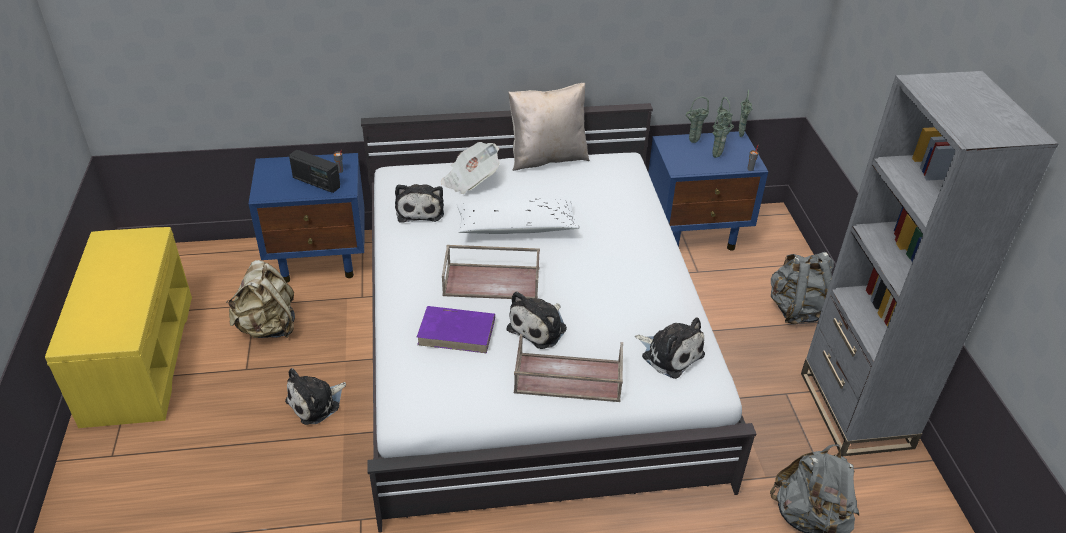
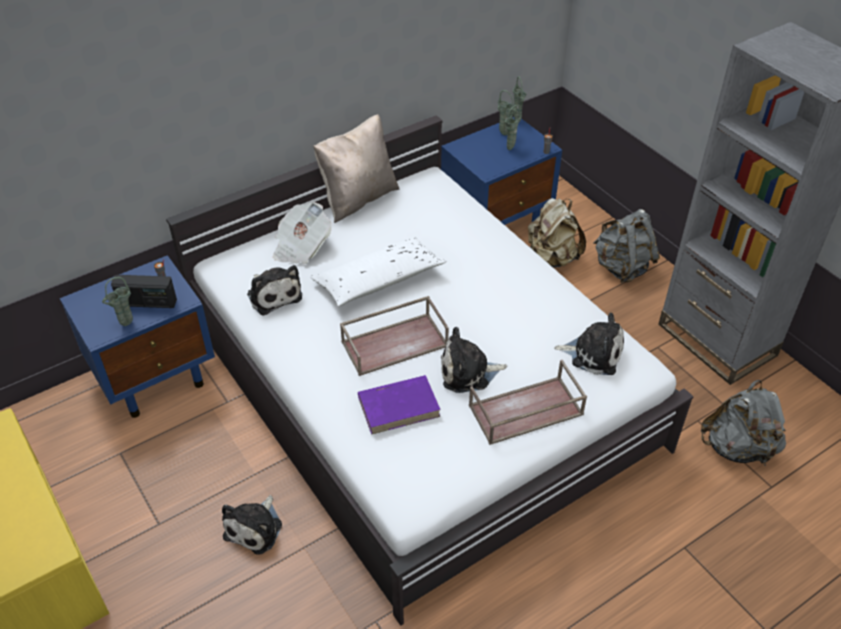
camera: 25 degrees left, 5 degrees up
beige backpack [226,260,295,338] -> beige backpack moved to [528,198,586,268]
plush toy [507,291,567,349] -> plush toy turned 75 degrees clockwise [441,327,507,393]
green vase [686,97,709,143] -> green vase moved to [102,277,133,326]

